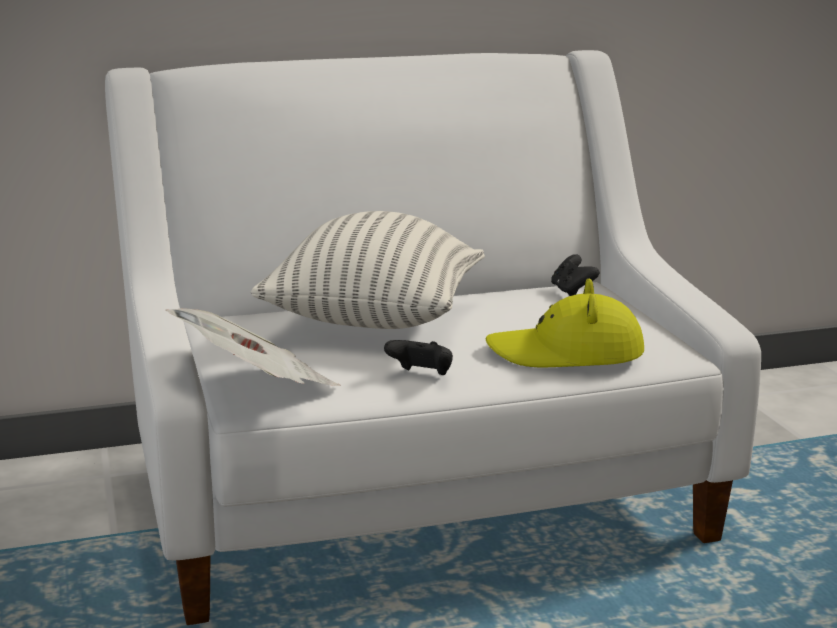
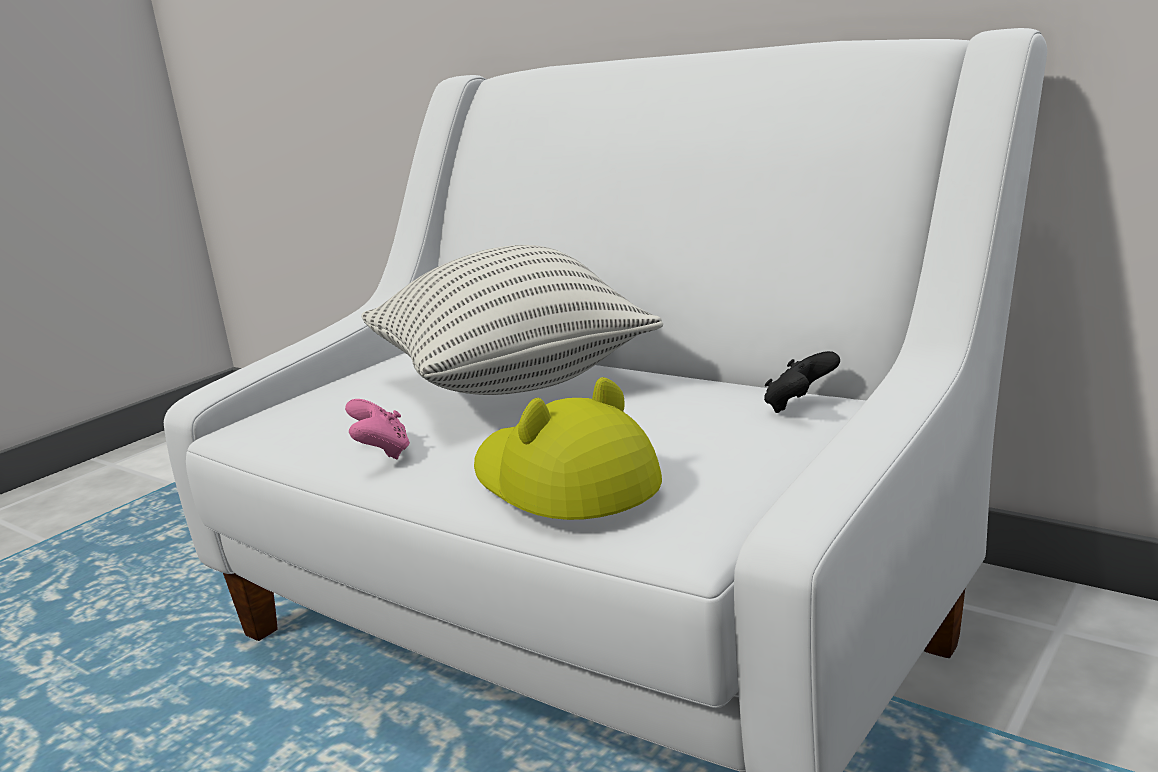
camera: 55 degrees right, 0 degrees up
newspaper [165,308,341,386] -> none
black game controller [384,340,453,375] -> pink game controller [345,399,410,459]

